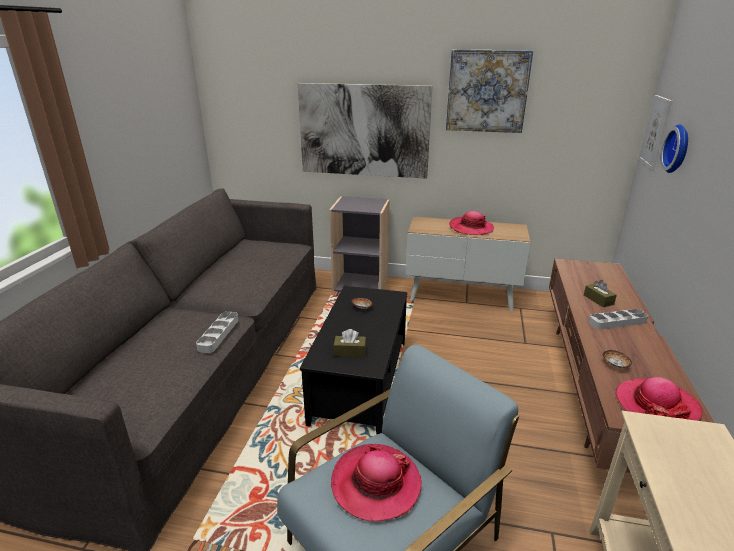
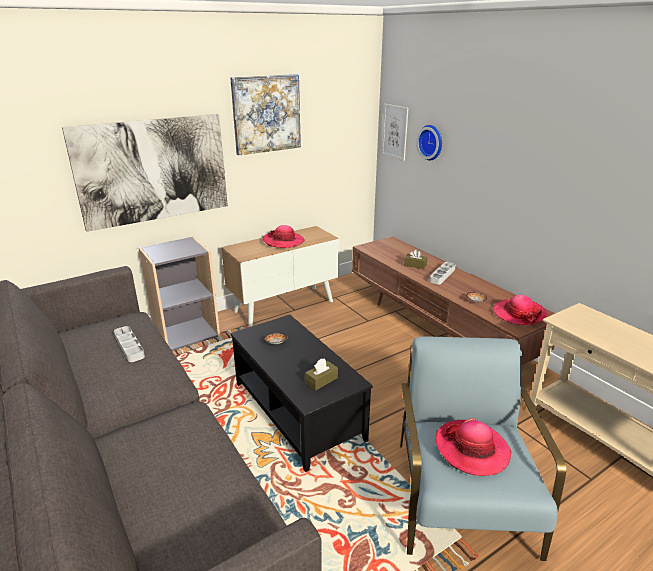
camera: 45 degrees left, 0 degrees up
grey tray [196,311,238,353] -> grey tray moved to [114,326,145,362]

